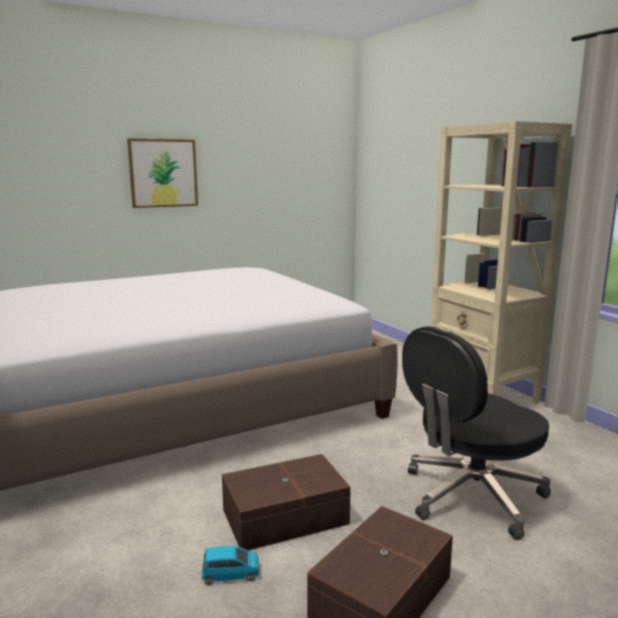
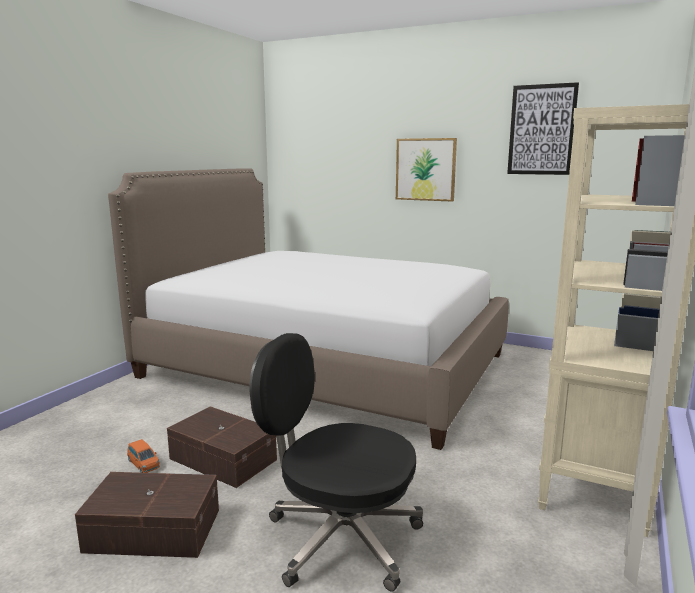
camera: 55 degrees right, 0 degrees up
blue toy car [202,546,259,585] -> orange toy car [127,439,160,473]
none -> picture [507,82,579,175]

